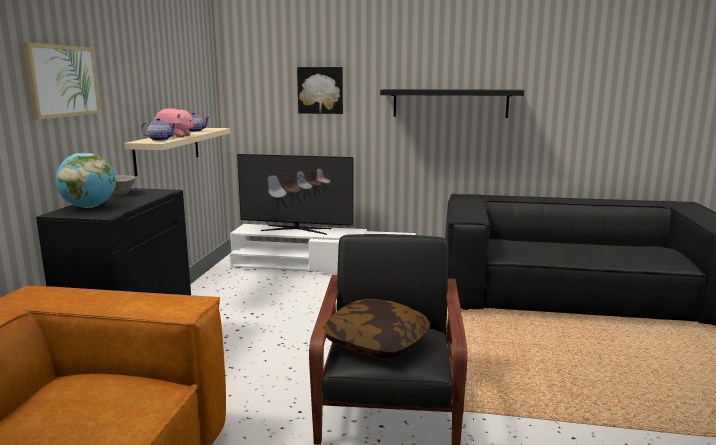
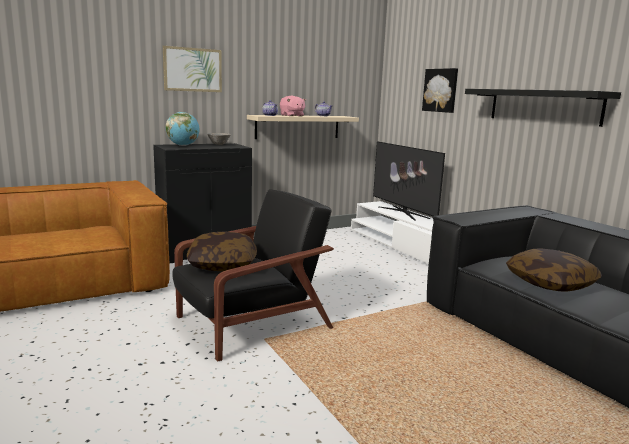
camera: 50 degrees right, 0 degrees up
none -> pillow [506,248,602,292]

